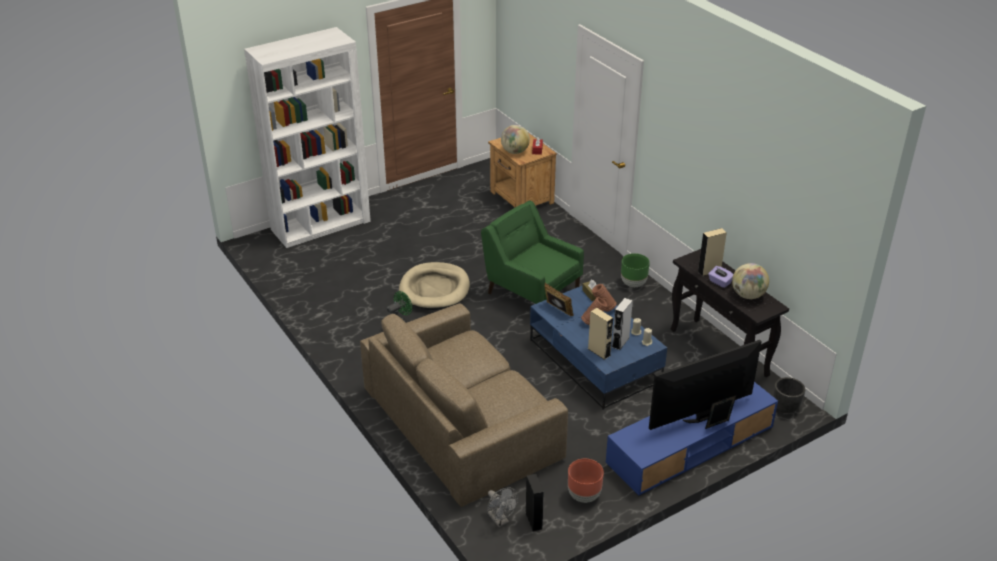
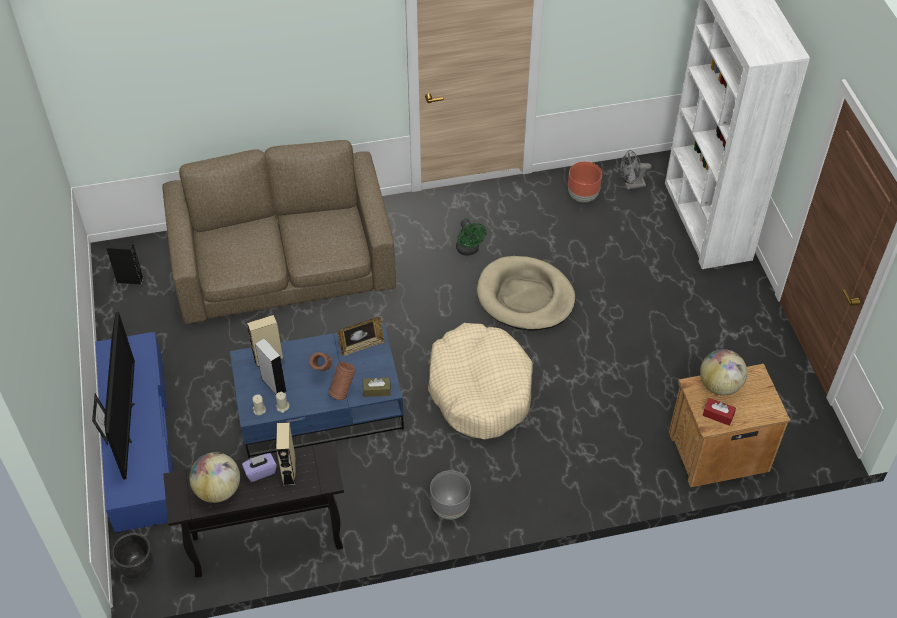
camera: 110 degrees right, 15 degrees up
green armchair [481,201,584,304] -> beige dog bed [428,323,533,439]
grey fan [487,488,518,527] -> grey fan moved to [621,150,651,190]
brown planter [568,459,604,503] -> brown planter moved to [568,161,602,203]
green planter [621,253,650,287] -> grey planter [430,470,471,520]

